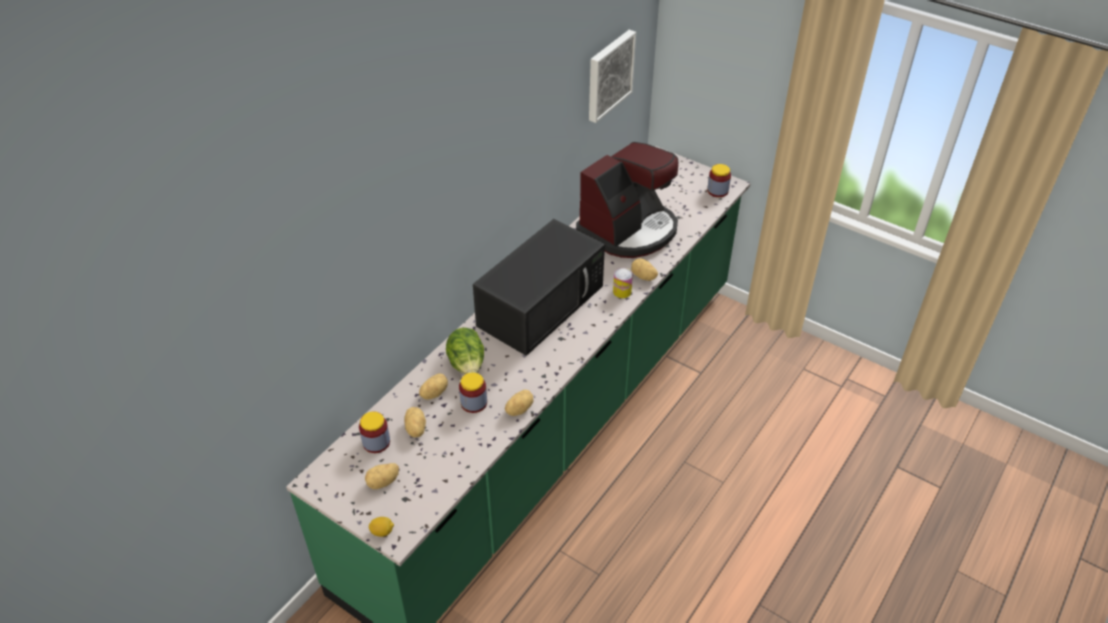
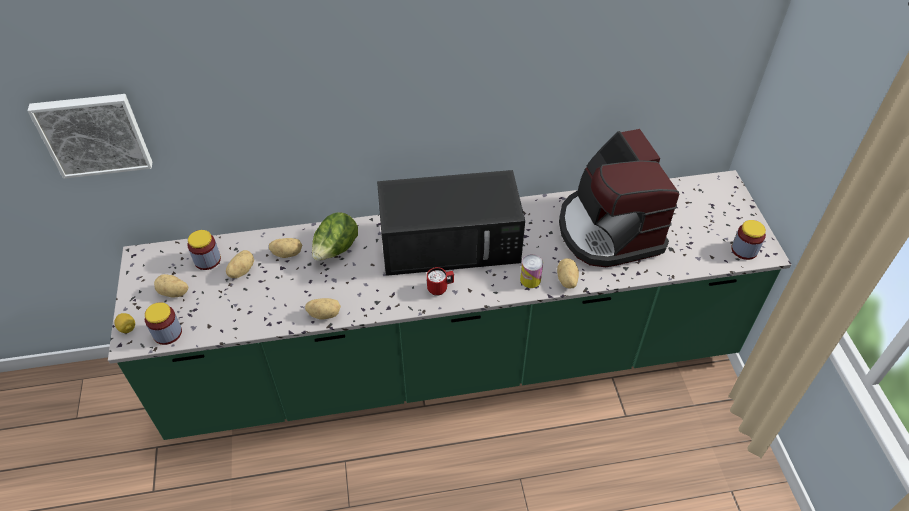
camera: 45 degrees right, 5 degrees up
jar [459,372,487,413] -> jar moved to [145,302,182,345]
coffee machine [576,142,679,258] -> coffee machine turned 75 degrees clockwise [559,129,679,267]
picture [589,30,636,123] -> picture moved to [27,94,152,179]
none -> red mug [427,267,454,296]

